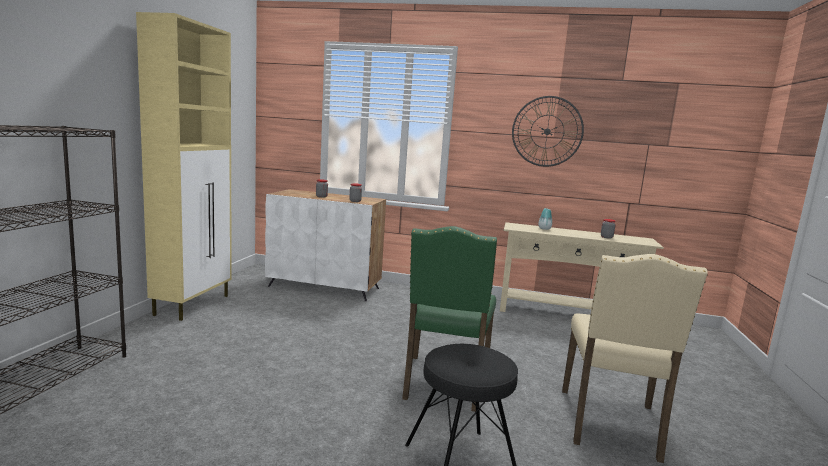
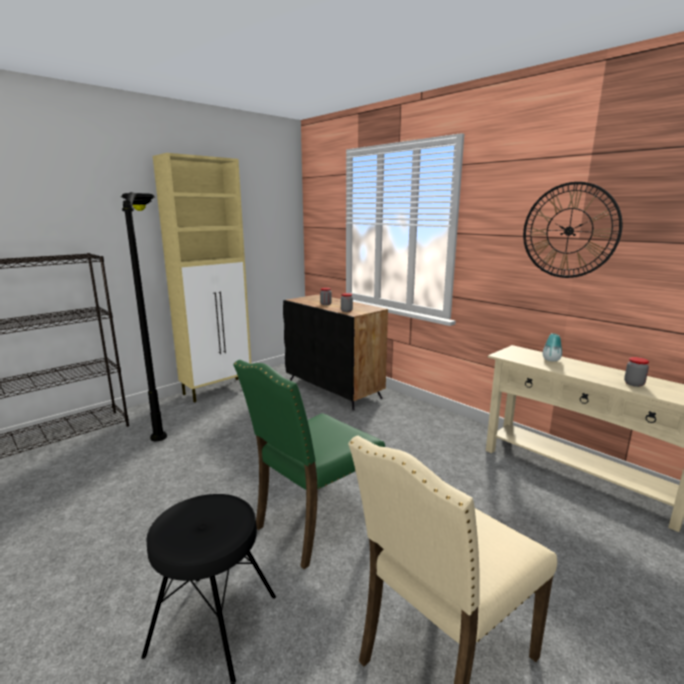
camera: 35 degrees right, 5 degrees up
white cabinet [265,189,386,301] -> black cabinet [283,294,388,411]
none -> black floor lamp [121,192,167,441]

